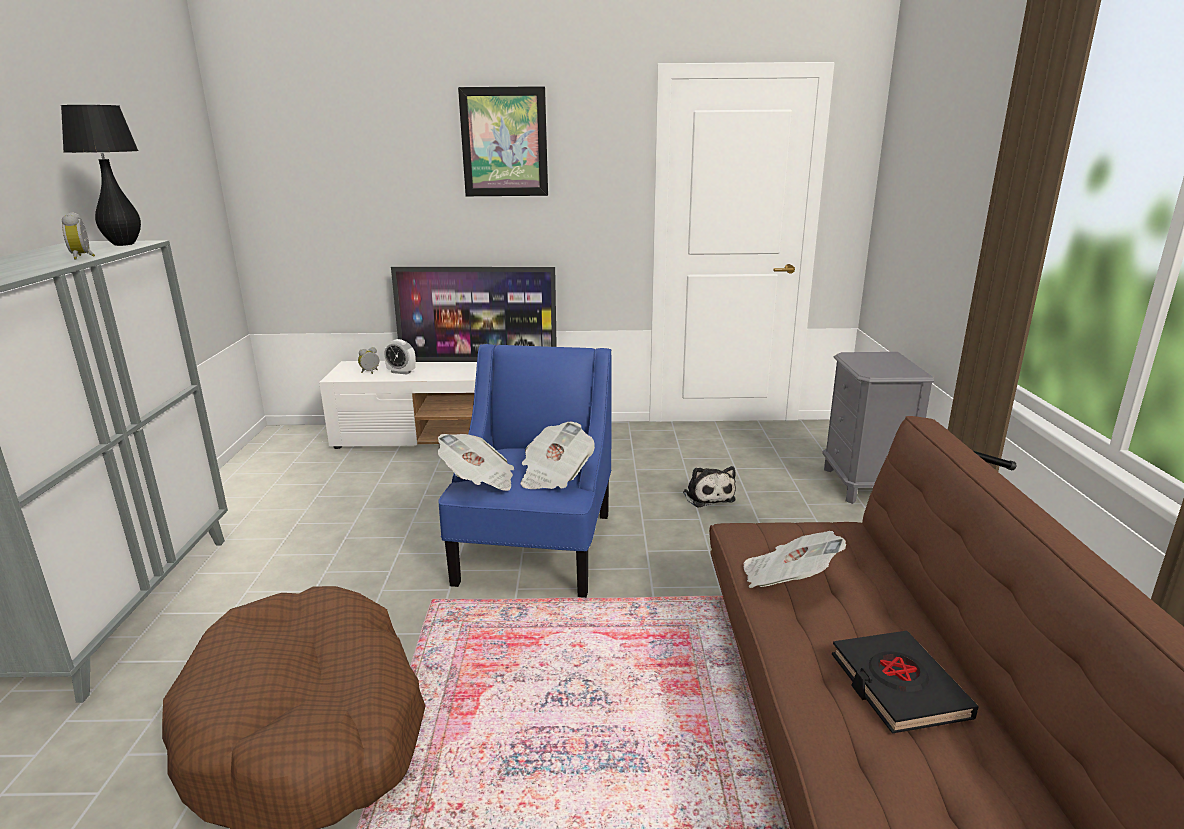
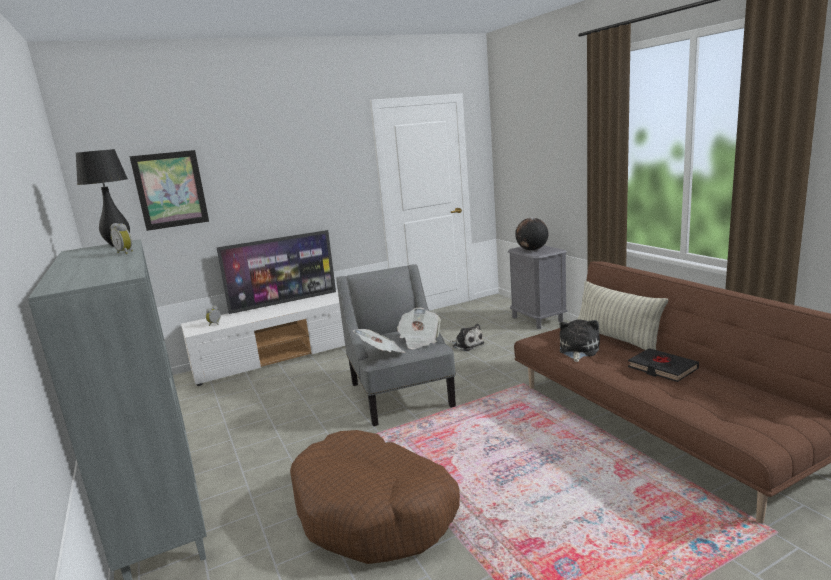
camera: 25 degrees left, 5 degrees down
alarm clock [384,339,416,375] -> none
blue armchair [438,344,612,598] -> grey armchair [336,264,456,426]
picture [458,86,548,196] -> picture moved to [130,150,209,231]
newspaper [743,531,846,588] -> plush toy [559,320,600,362]
none -> globe [515,218,549,251]
none -> pillow [577,281,668,350]

